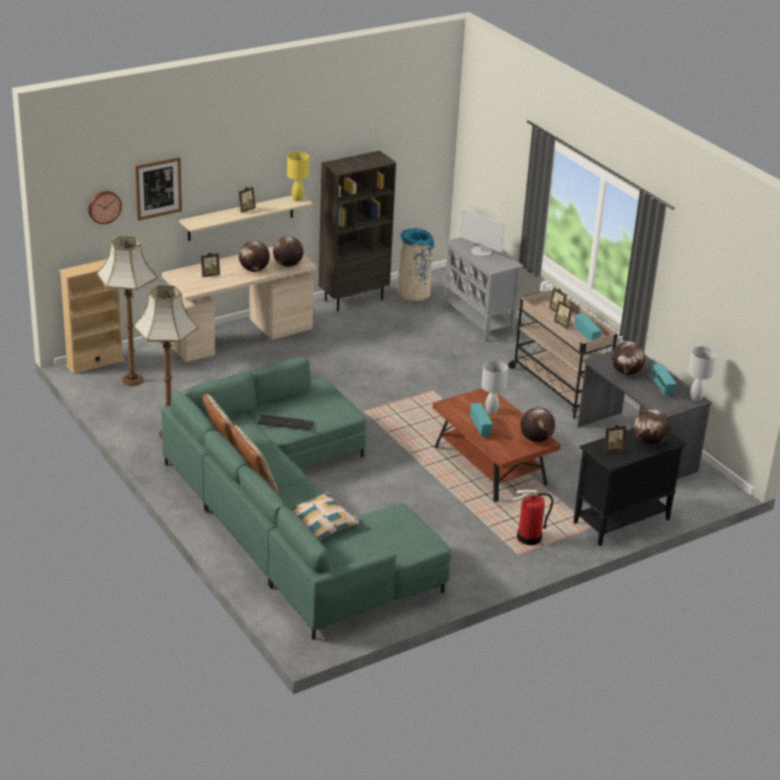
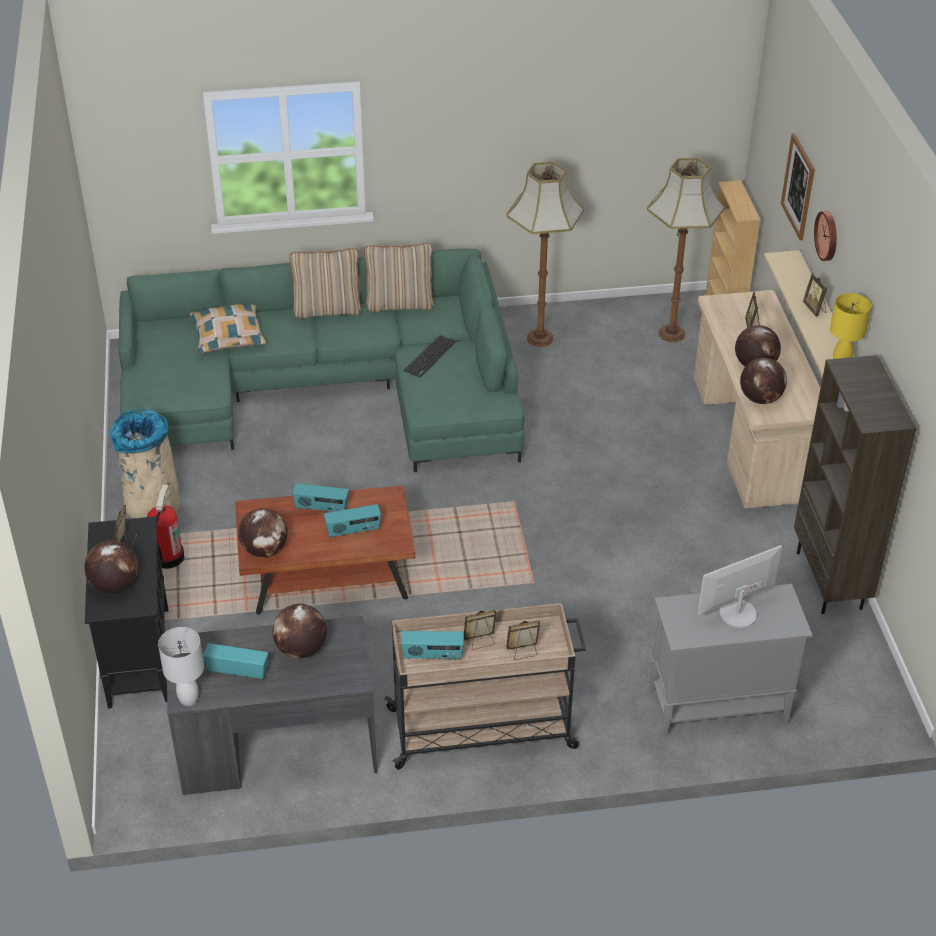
camera: 115 degrees right, 10 degrees up
wall clock [88,191,122,224] -> wall clock moved to [814,211,837,261]
beige trash can [396,228,434,301] -> beige trash can moved to [109,409,181,518]
white table lamp [481,360,508,414] -> radio [324,504,381,538]

